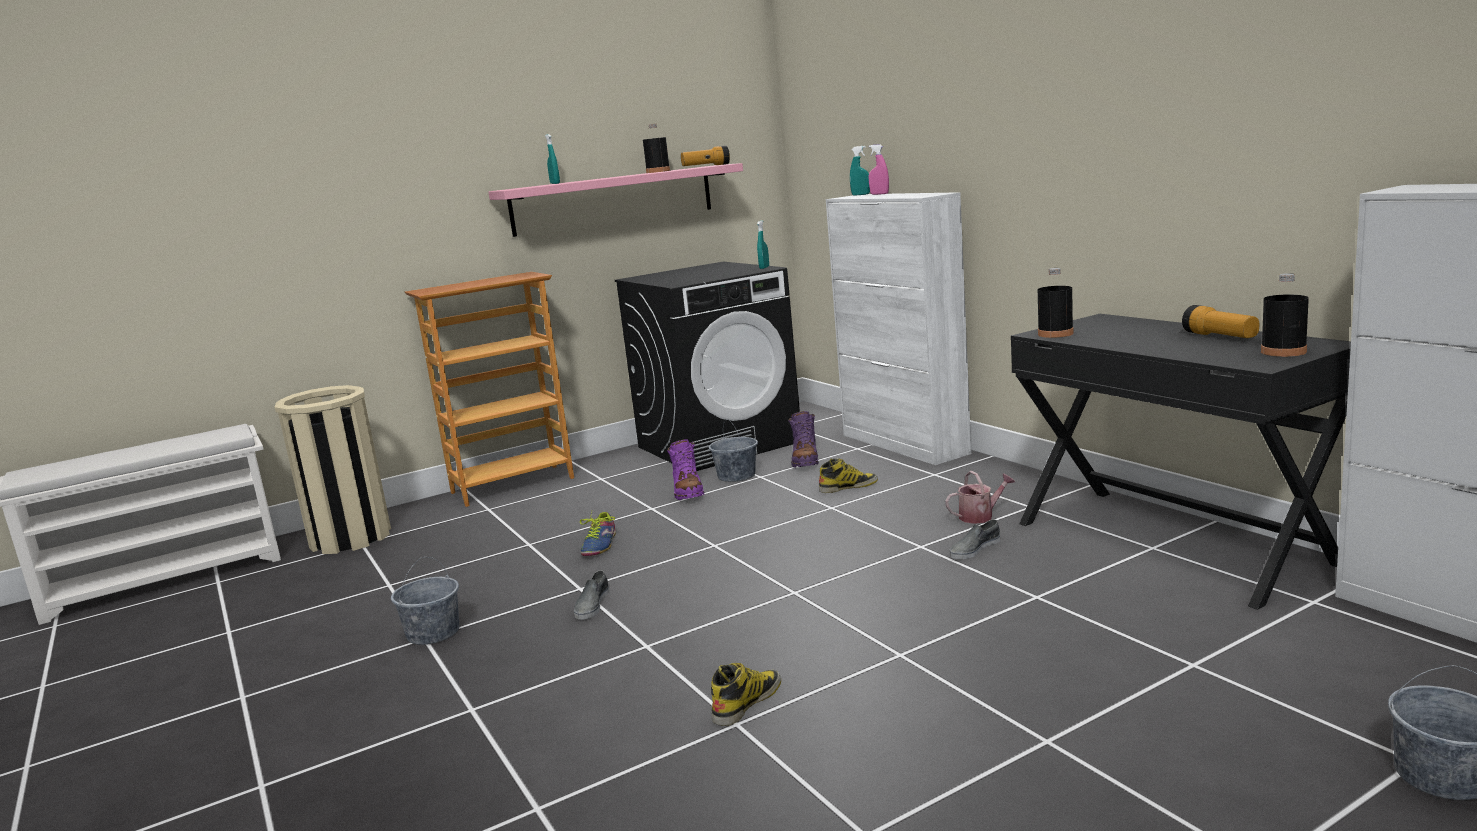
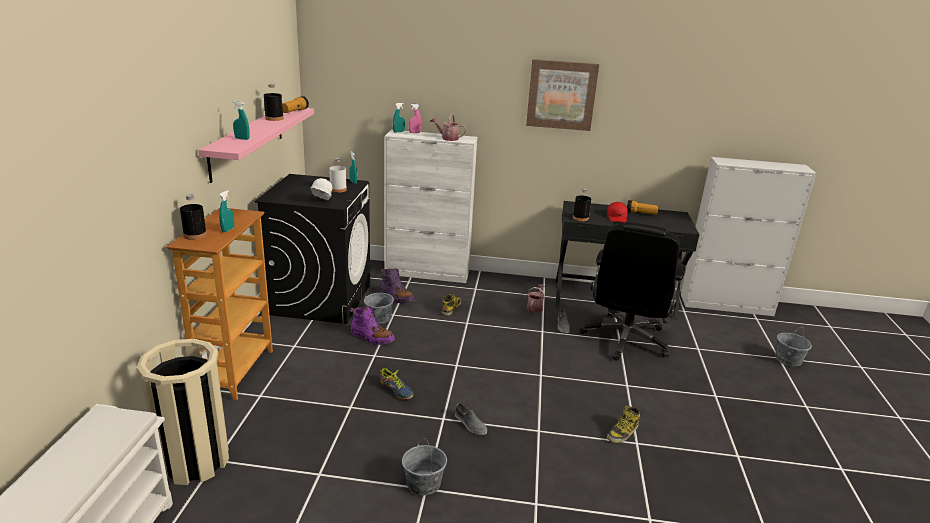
camera: 55 degrees left, 10 degrees up
boot [711,663,781,726] -> boot turned 120 degrees counterclockwise [607,406,640,443]
black bottle [1261,273,1309,357] -> black bottle moved to [180,194,207,240]
none -> turquoise spray bottle [219,190,234,232]
none -> white hard hat [310,178,332,200]
none -> white bottle [329,158,347,193]
none -> watering can [430,114,466,141]
none -> picture [526,59,599,131]
none -> black office chair [580,222,685,361]
none -> red cap [607,202,628,223]

